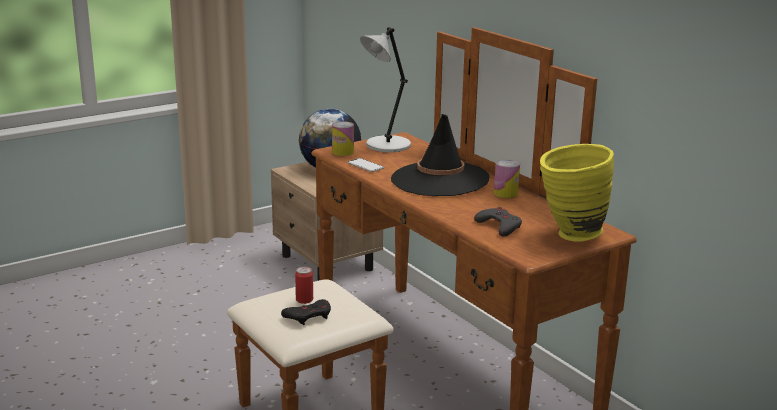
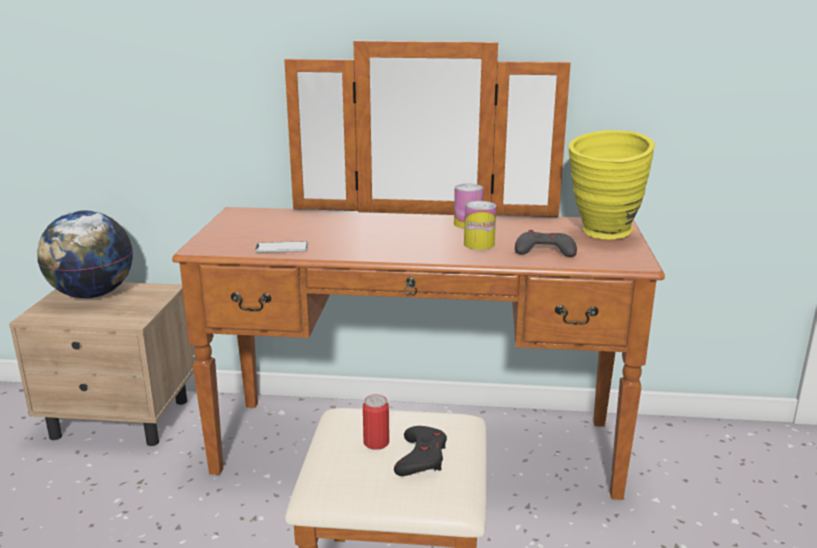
camera: 50 degrees left, 0 degrees up
can [332,121,354,156] -> can moved to [464,201,496,250]
grey table lamp [360,27,411,152] -> none
black hat [391,114,489,196] -> none

